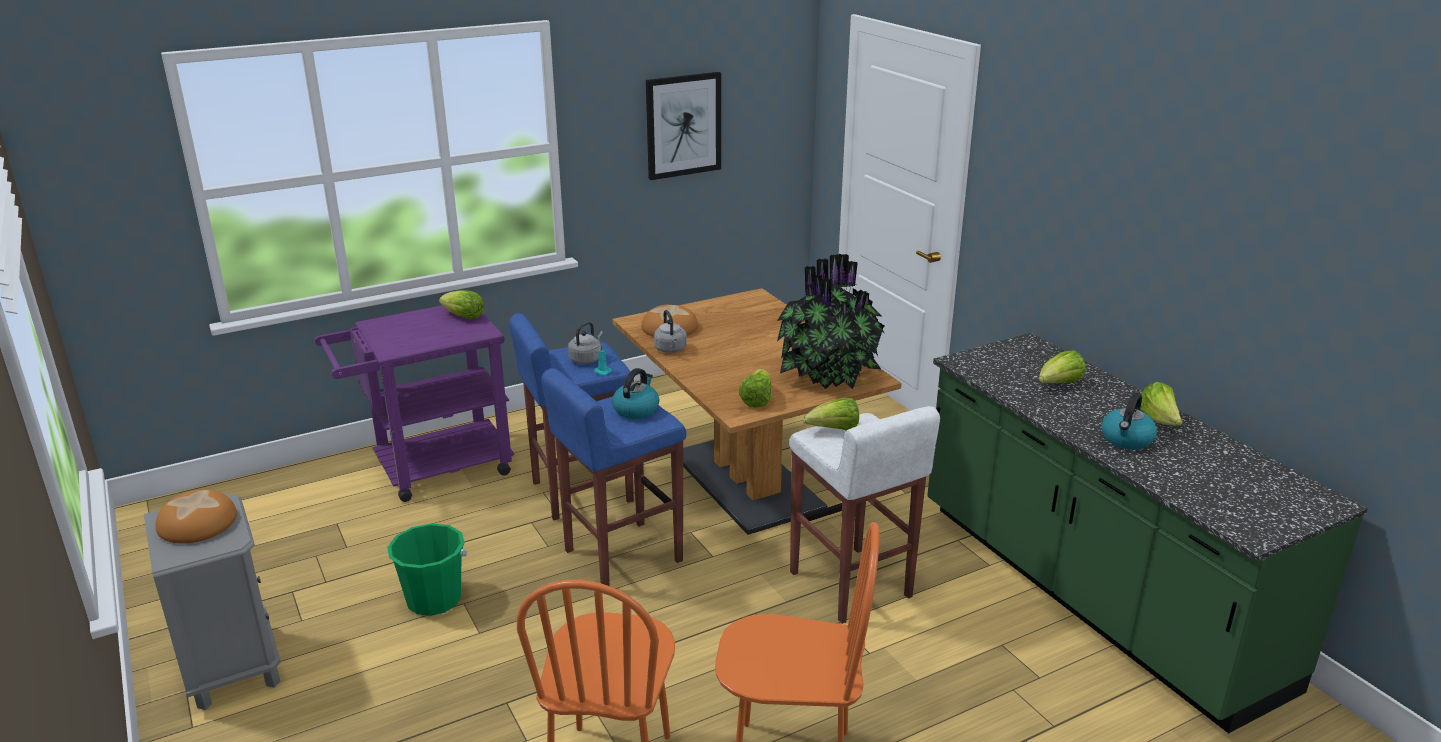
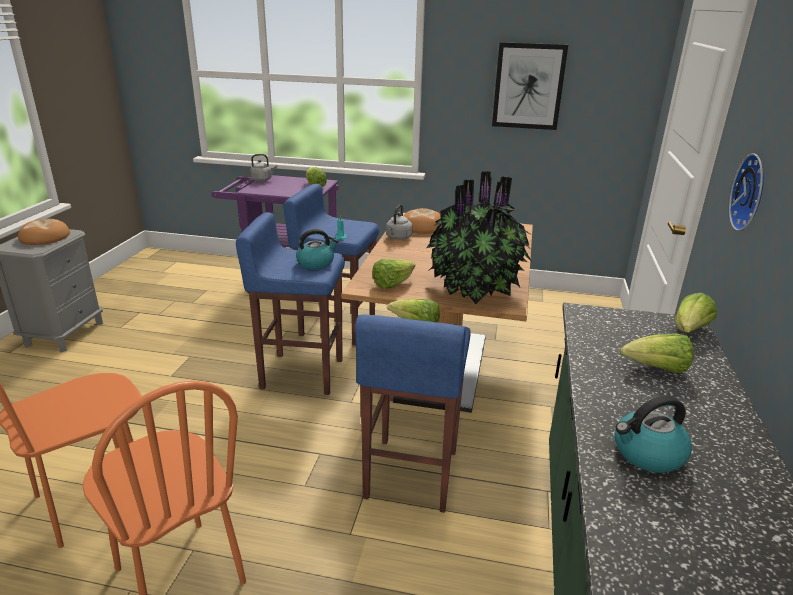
camera: 40 degrees right, 0 degrees up
green bucket [387,523,467,616] -> none
grey kettle [568,322,603,364] -> grey kettle moved to [250,154,277,181]
white stool [789,406,940,624] -> blue stool [355,314,470,513]
lettuce [1140,382,1182,426] -> lettuce moved to [675,293,717,333]
none -> wall clock [729,153,764,231]

